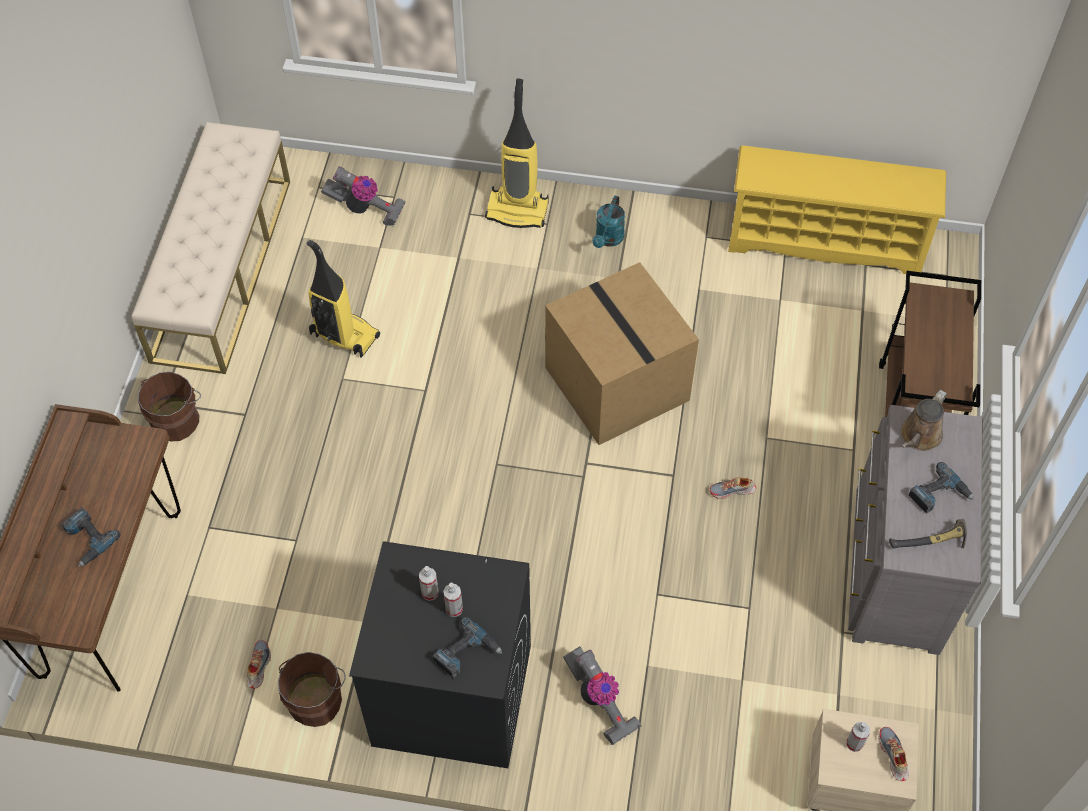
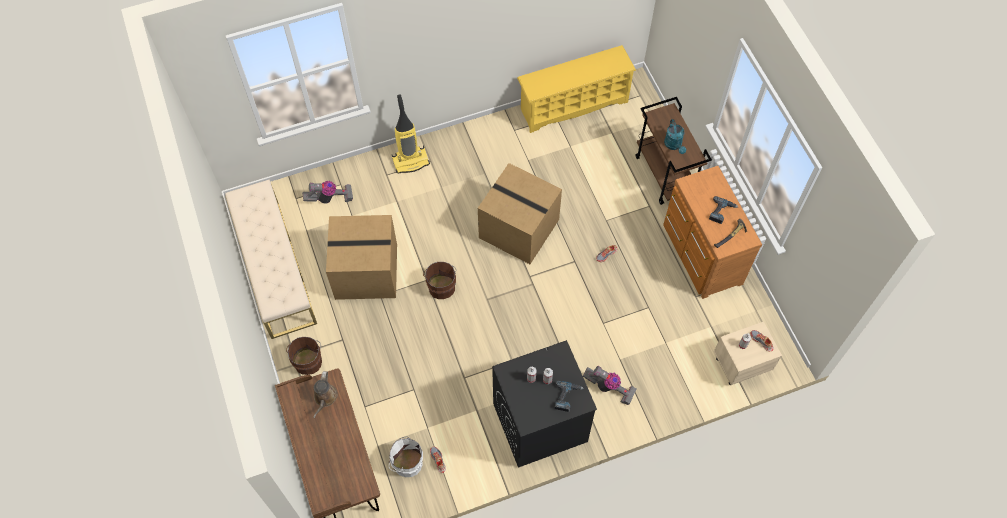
camera: 30 degrees left, 5 degrees up
power drill [61,507,121,567] -> none
brown bucket [278,652,346,727] -> brown bucket moved to [423,262,457,299]
vacuum cleaner [307,240,380,358] -> cardboard box [326,215,397,300]
turquoise watering can [592,196,625,248] -> turquoise watering can moved to [664,119,686,154]
grey dresser [848,405,983,655] -> brown dresser [663,166,762,299]
brown watering can [901,390,947,451] -> brown watering can moved to [313,371,338,418]
none -> white bucket [389,436,423,477]

